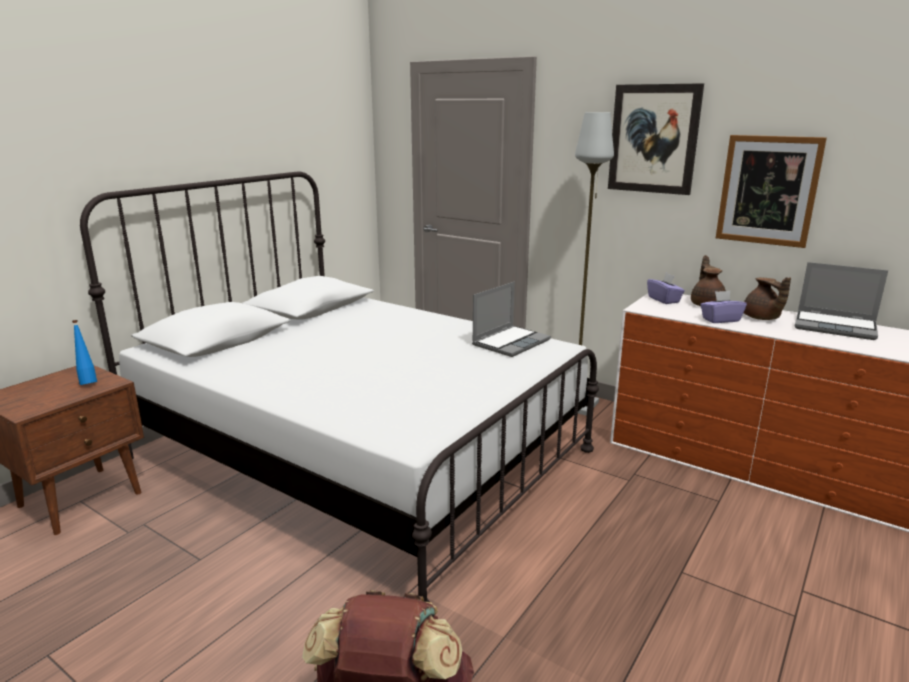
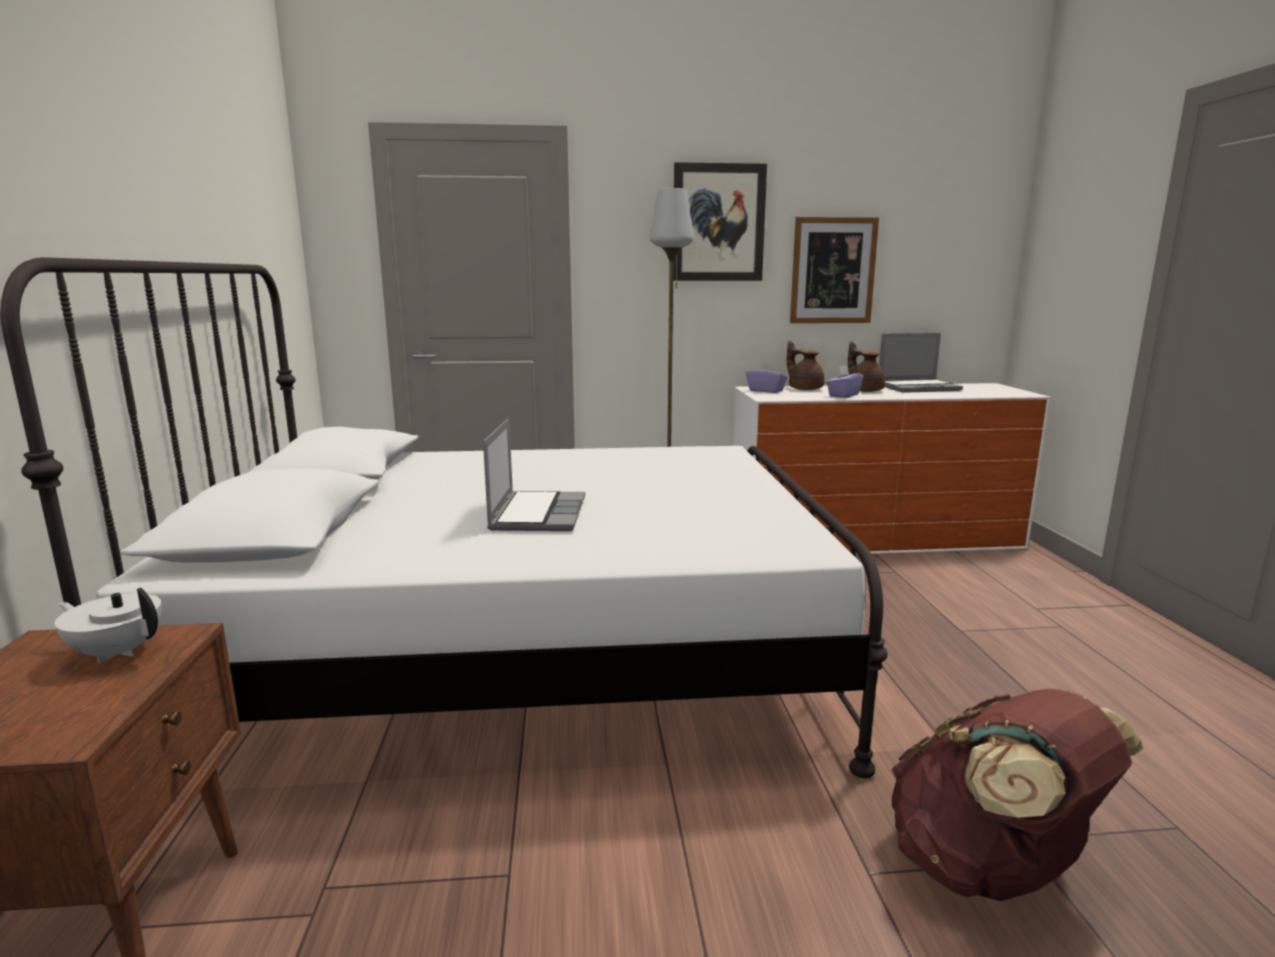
camera: 40 degrees left, 5 degrees down
blue bottle [72,320,97,385] -> white teapot [55,588,162,663]
laptop [472,282,551,357] -> laptop moved to [483,418,585,531]
brown teapot [744,277,791,320] -> brown teapot turned 150 degrees counterclockwise [848,341,885,392]

